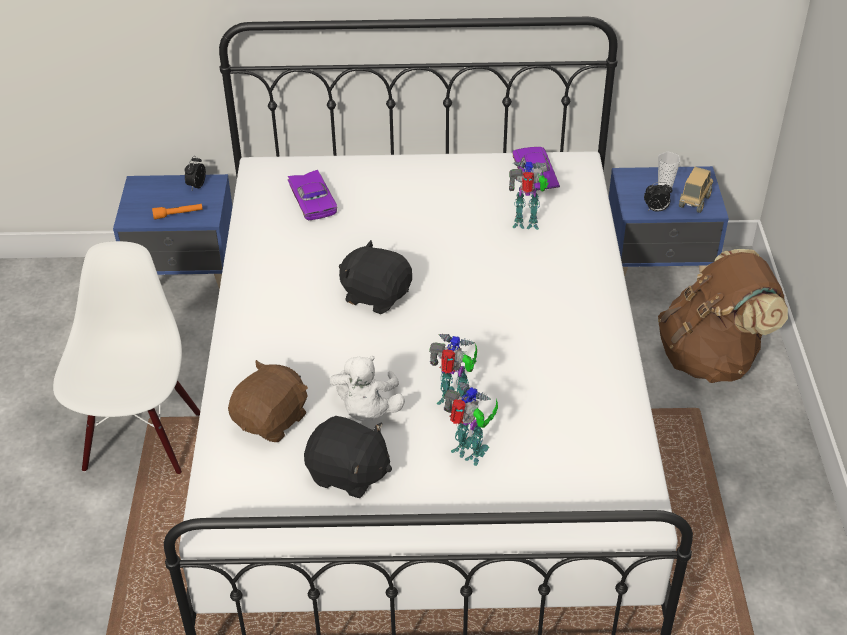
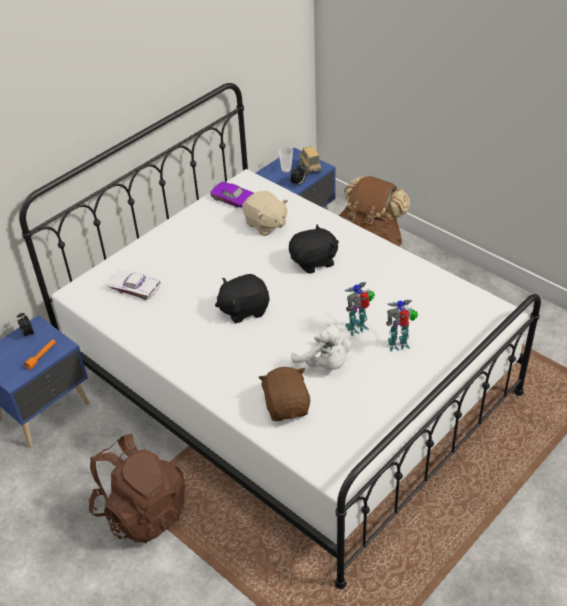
camera: 45 degrees left, 0 degrees up
white chair [53,241,200,474] -> brown backpack [89,434,185,543]
purple toy car [287,170,337,220] -> white toy car [105,269,160,300]
black plush toy [304,416,392,498] -> black plush toy moved to [289,224,339,274]
toy robot [509,161,548,230] -> beige plush toy [242,191,288,236]

